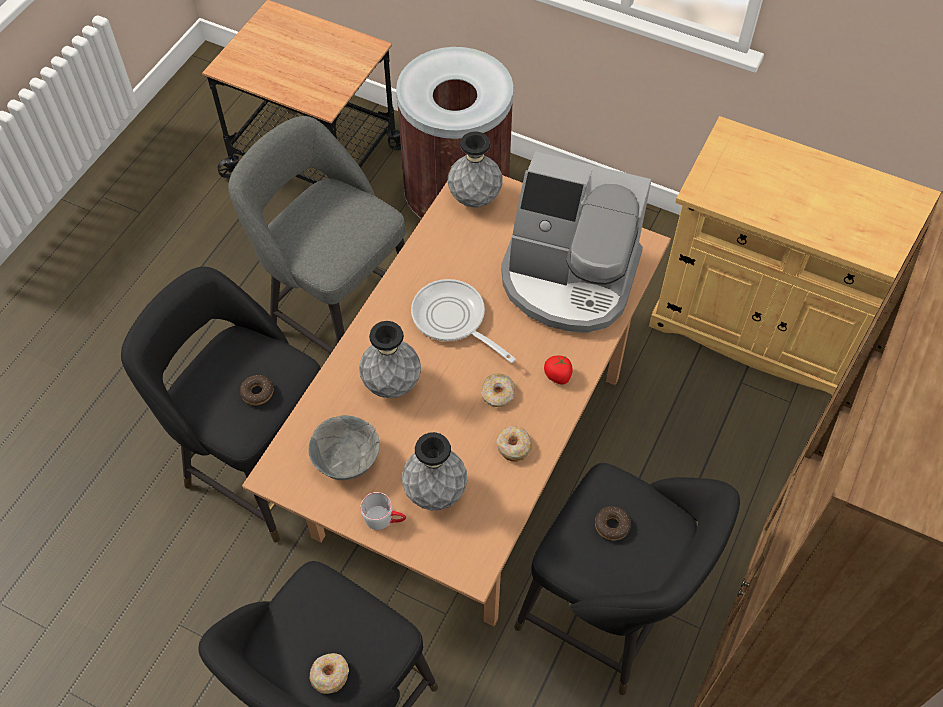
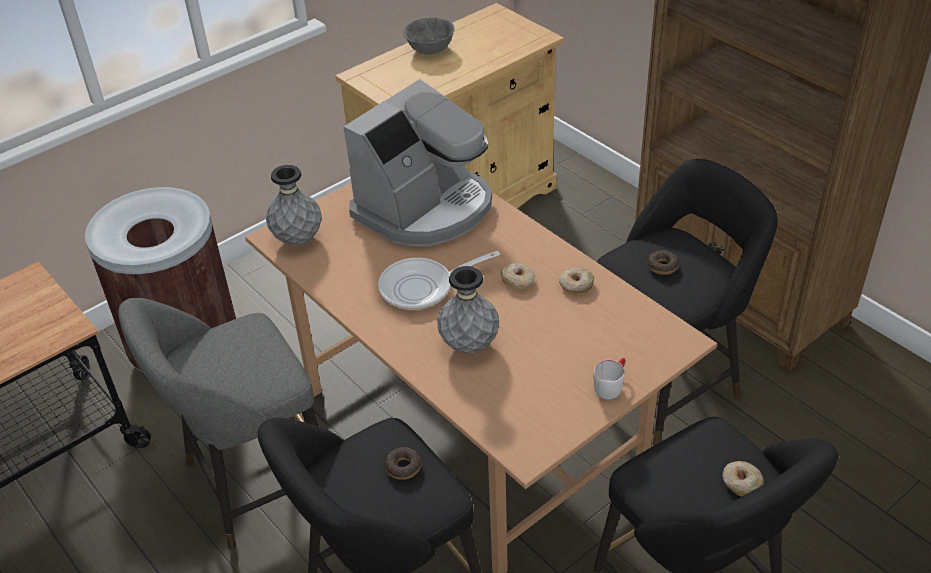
camera: 65 degrees left, 15 degrees down
grey bowl [308,415,380,480] -> grey bowl moved to [403,17,455,55]
grey vase [402,432,467,510] -> none
tomato [544,356,573,384] -> none

